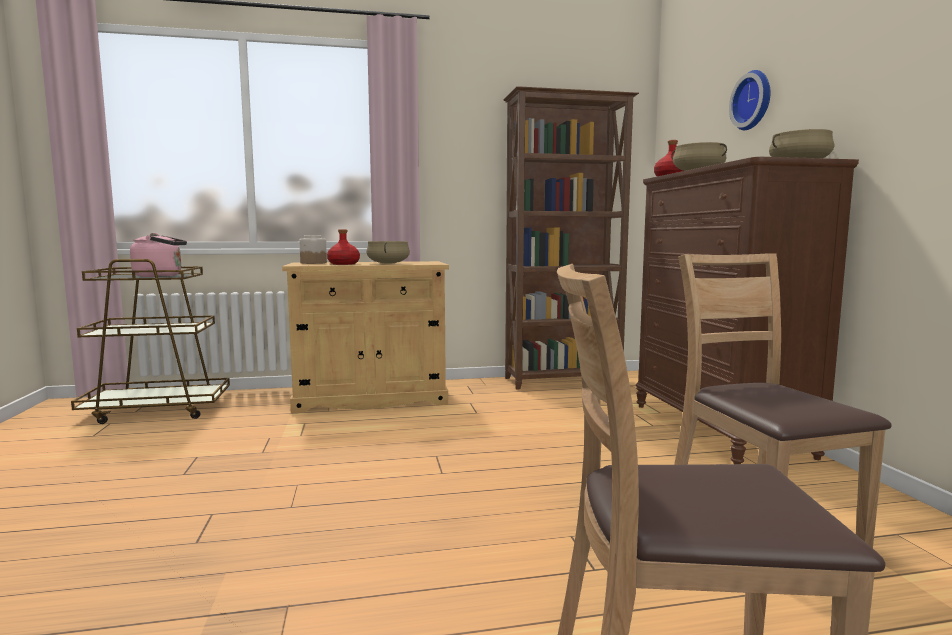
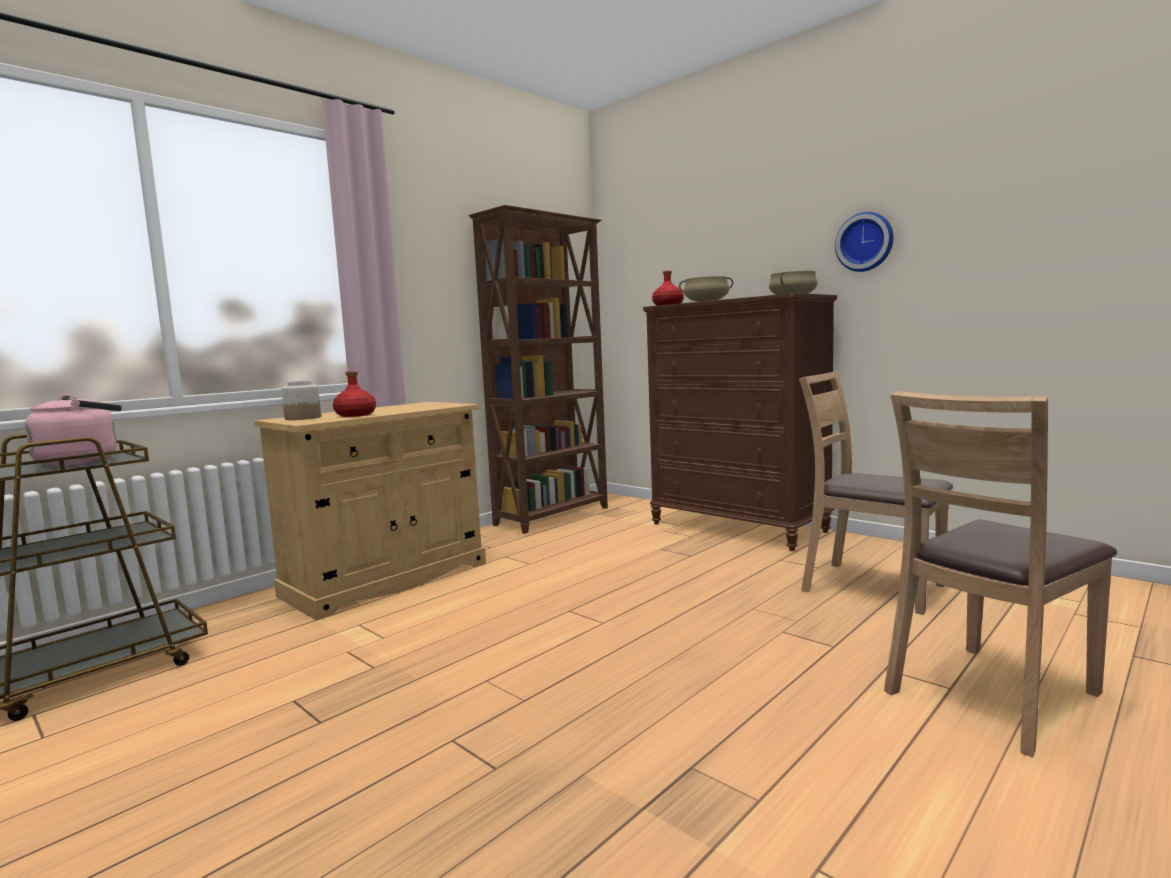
camera: 35 degrees left, 0 degrees up
beige cooking pot [366,241,410,264] -> none
wall clock [729,70,771,130] -> wall clock moved to [835,212,894,272]

